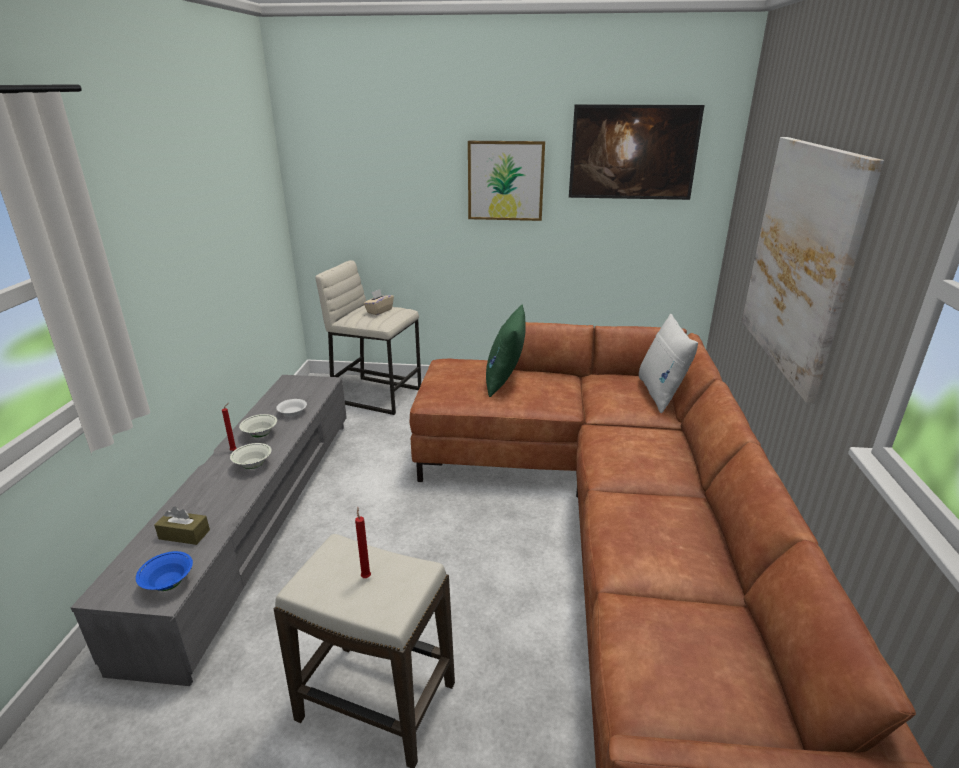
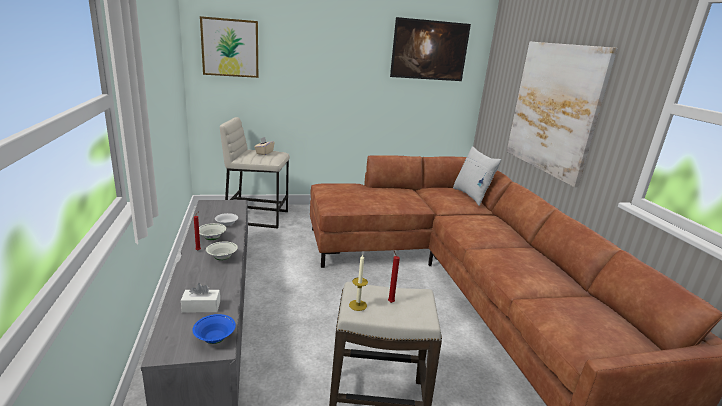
camera: 20 degrees left, 5 degrees down
brown tissue box [154,507,210,545] -> white tissue box [181,283,220,313]
picture [468,141,545,221] -> picture moved to [200,16,258,78]
green pillow [486,305,526,397] -> none
none -> candle [349,254,368,311]

